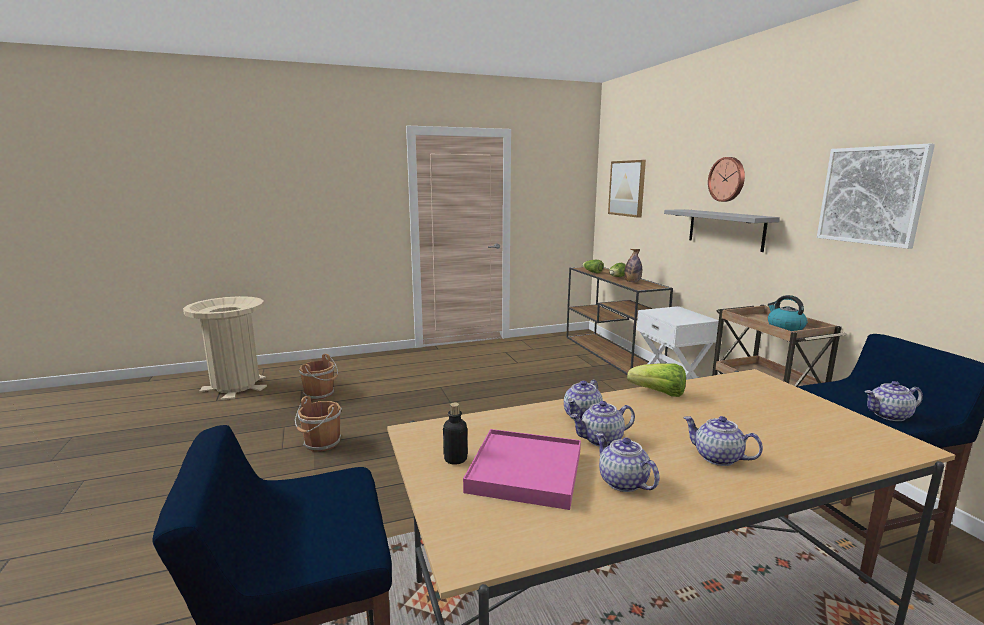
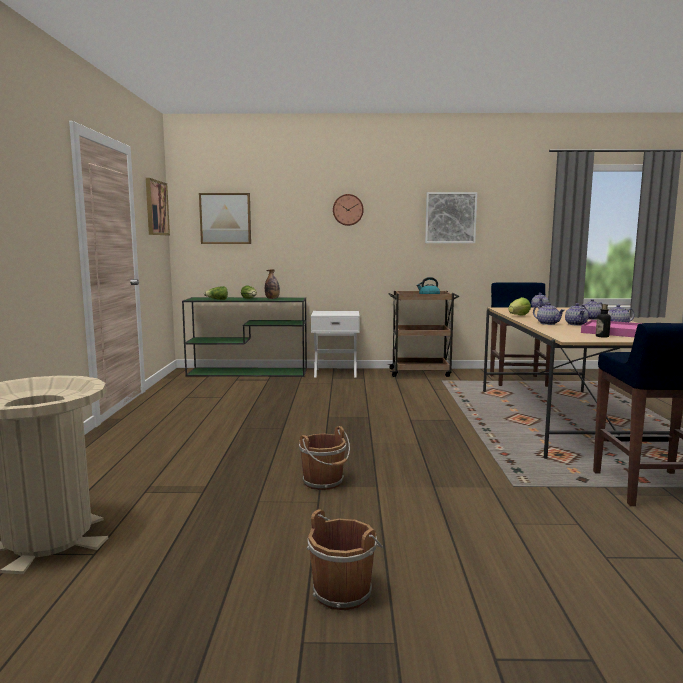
camera: 70 degrees left, 5 degrees down
brown bucket [299,354,338,400] -> brown bucket moved to [307,509,383,611]
brown console table [567,267,673,375] -> green console table [182,297,307,377]
grey shelf [664,209,780,252] -> none
none -> picture [146,178,170,235]

